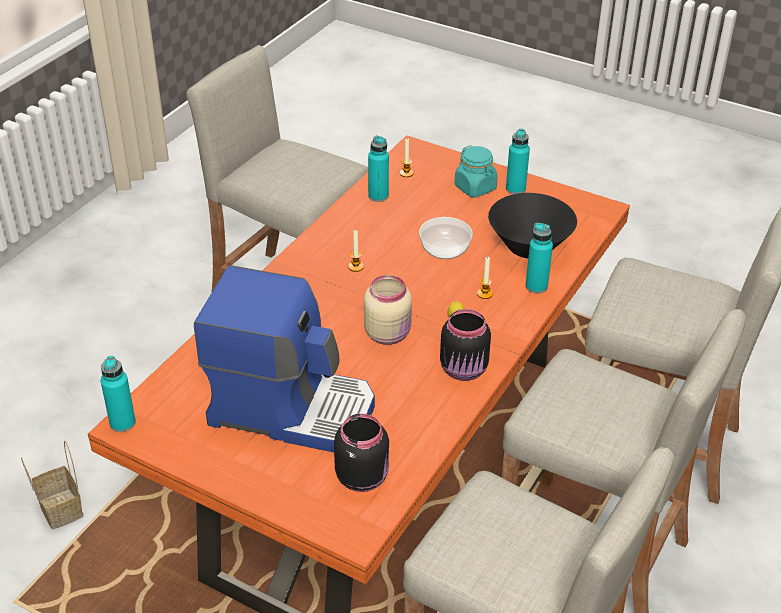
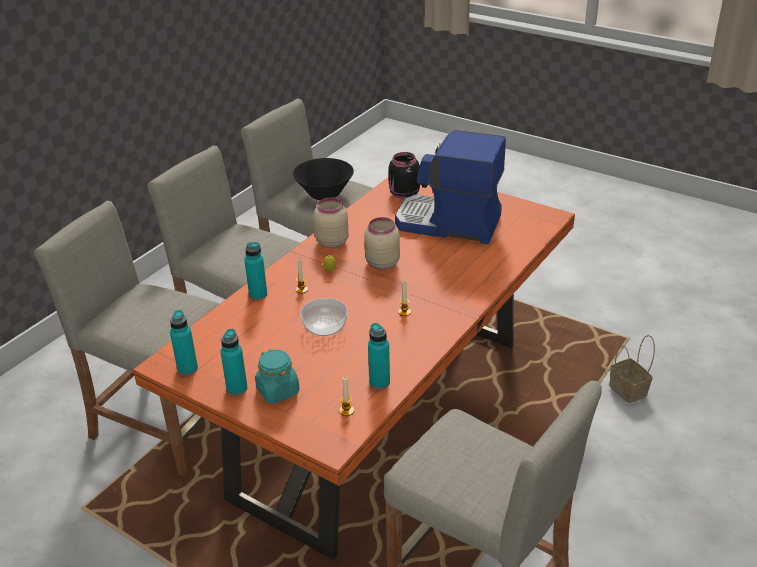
camera: 175 degrees left, 5 degrees down
turquoise bottle [101,356,136,432] -> turquoise bottle moved to [170,310,198,376]
black jar [440,309,491,381] -> beige jar [314,198,349,248]
black bowl [488,193,577,258] -> black bowl moved to [293,158,354,200]

